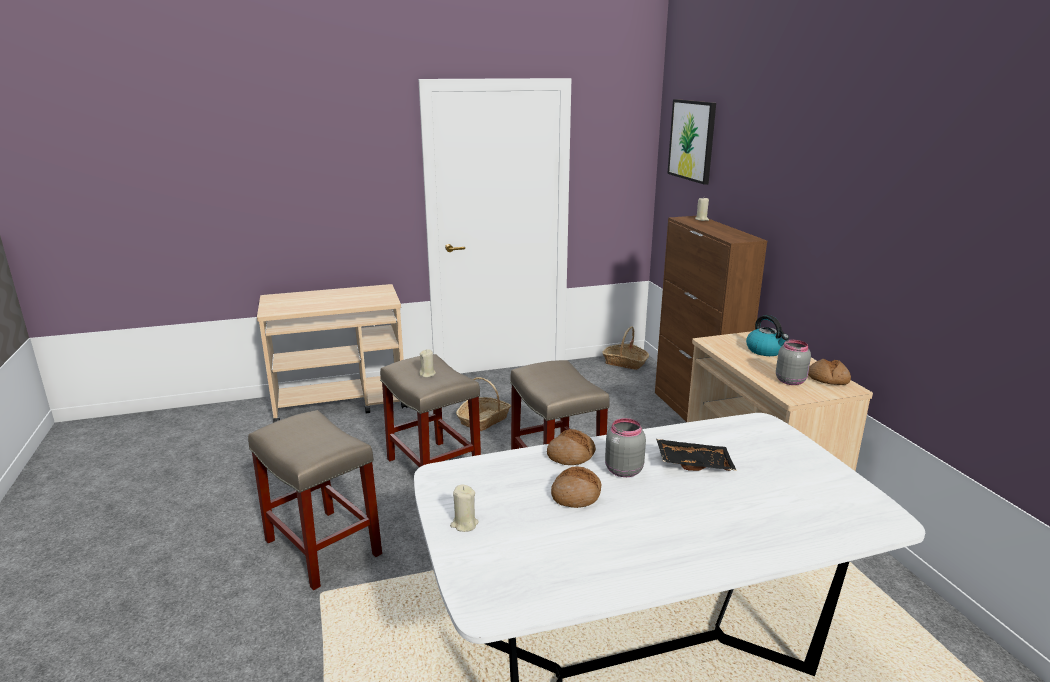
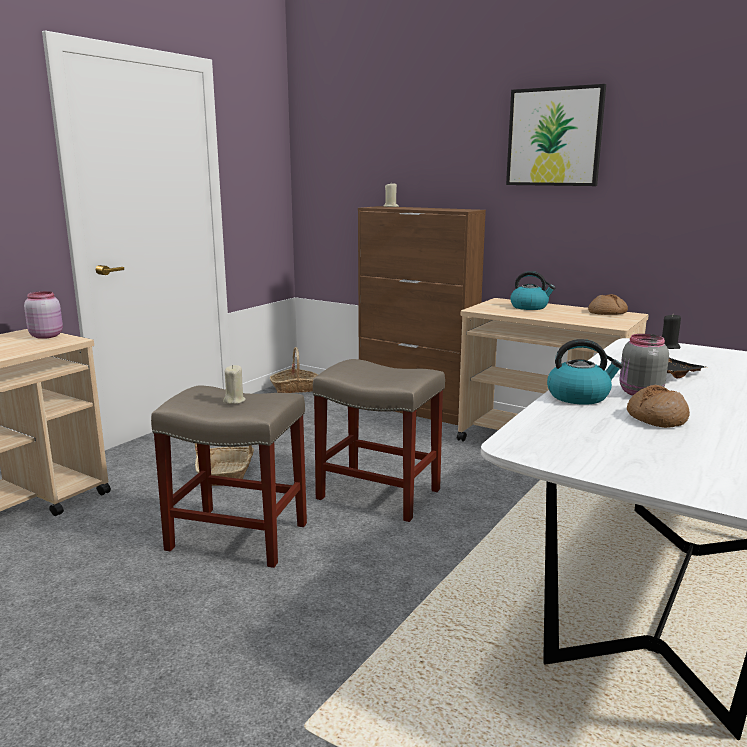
camera: 40 degrees left, 5 degrees down
beige stool [248,410,382,590] -> none
beige candle [450,484,479,532] -> none
bread [547,429,596,465] -> kettle [547,339,623,405]
picture [667,99,716,185] -> picture moved to [506,84,606,186]
grey jar [776,340,811,385] -> none
none -> pink jar [24,291,63,339]
none -> black candle [662,313,681,349]

